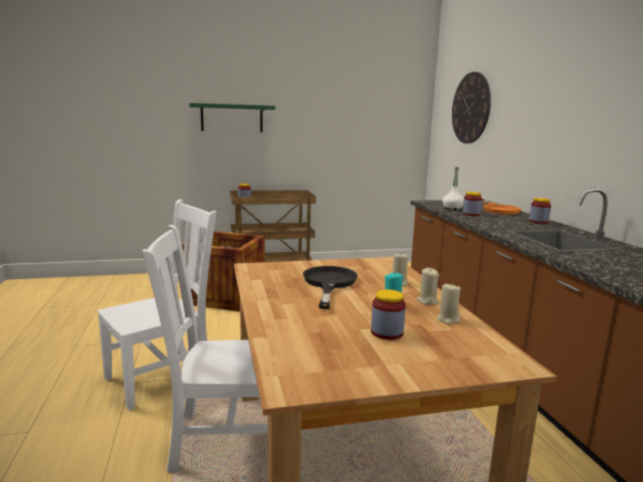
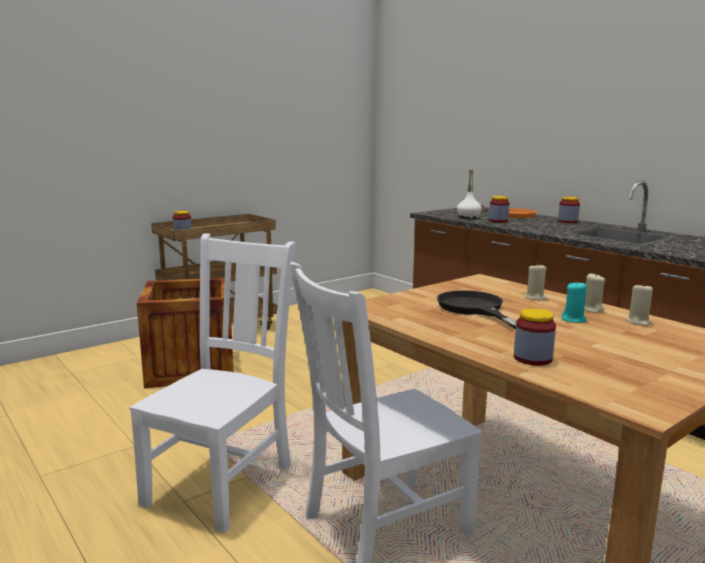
camera: 25 degrees left, 0 degrees up
green shelf [189,103,275,132] -> none
jar [371,289,406,340] -> jar moved to [514,308,556,366]
wall clock [452,72,491,144] -> none

